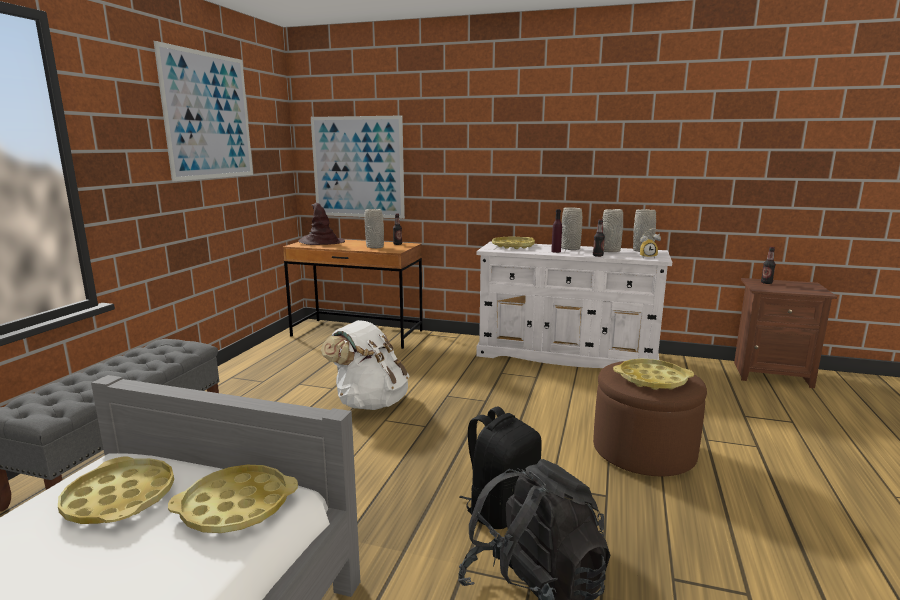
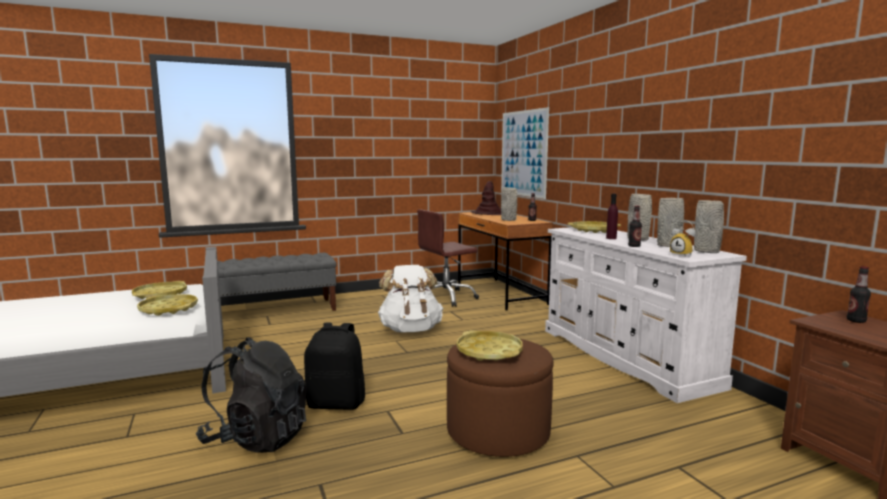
camera: 50 degrees right, 5 degrees down
picture [154,41,253,181] -> none
none -> brown office chair [417,209,479,307]

